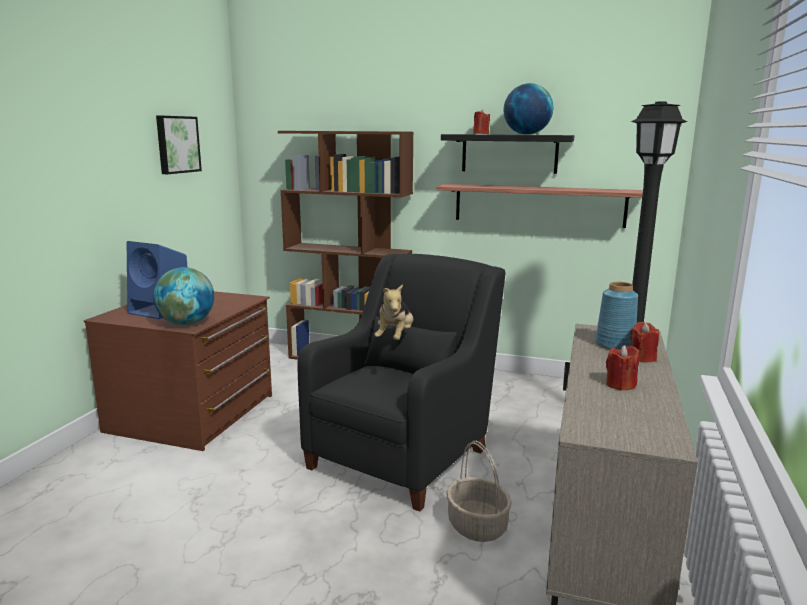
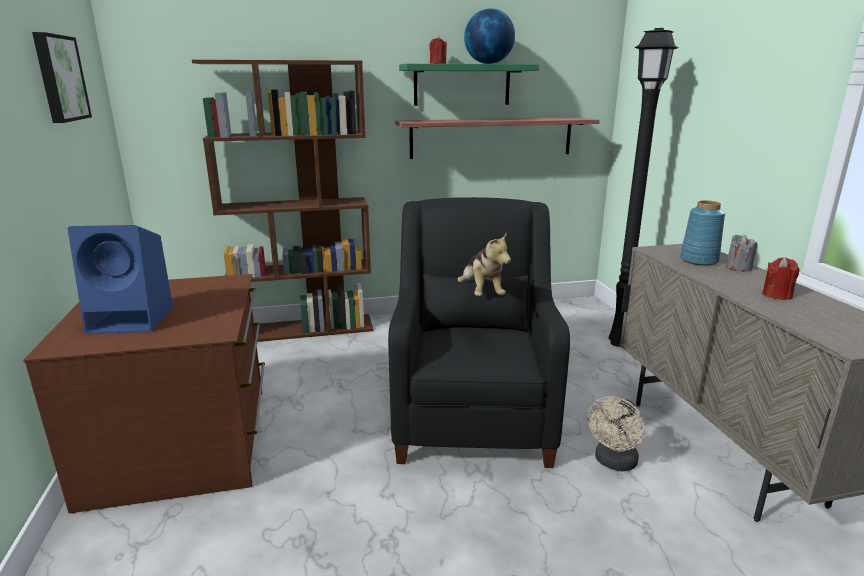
camera: 30 degrees left, 5 degrees up
globe [153,267,214,325] -> none
black shelf [441,134,574,174] -> green shelf [399,64,539,106]
basket [447,441,512,542] -> beige fan [588,396,646,471]
red candle [630,322,659,363] -> grey candle [726,235,757,272]

